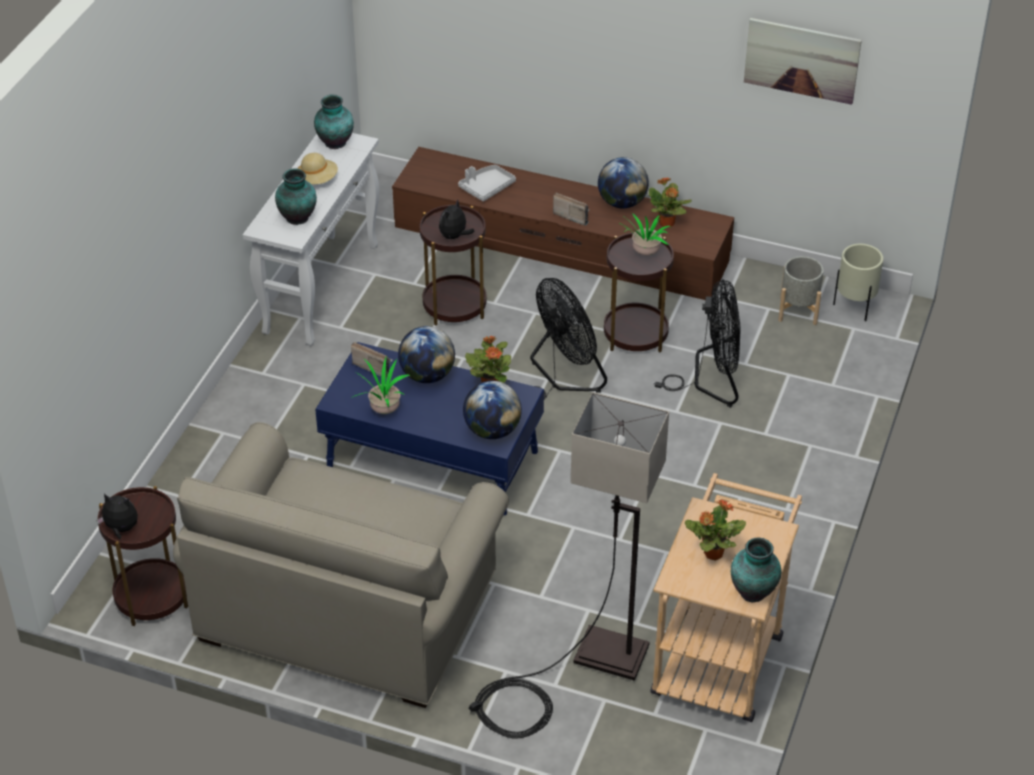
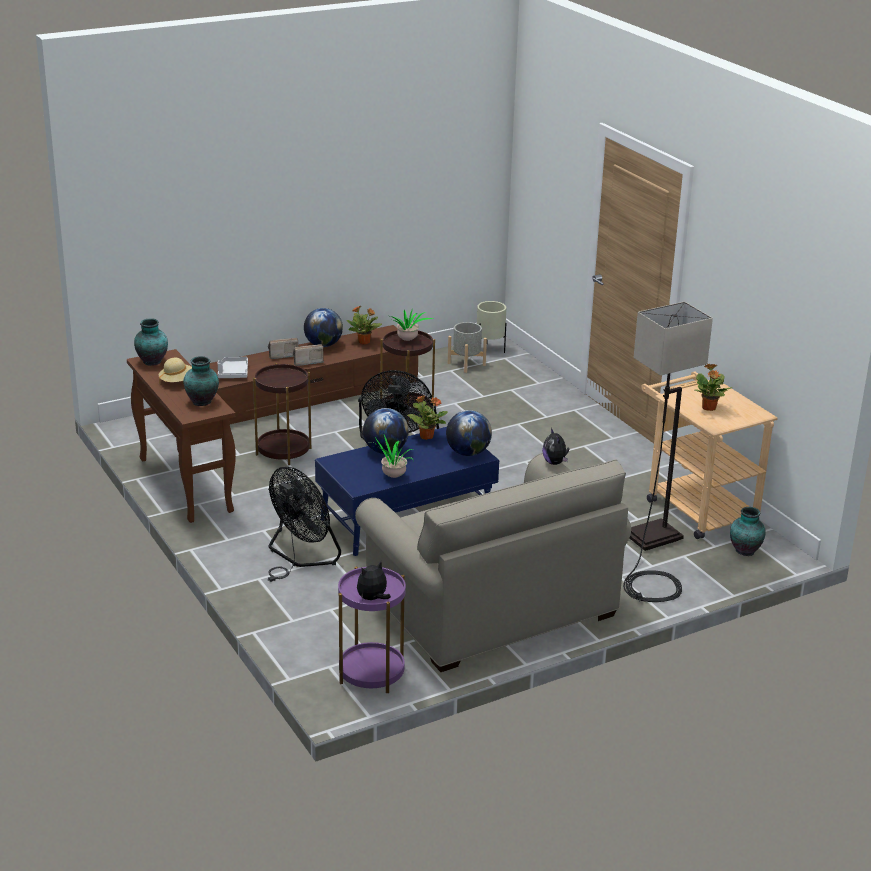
camera: 50 degrees left, 15 degrees down
brown side table [98,486,188,626] -> purple side table [338,566,406,693]
white console table [243,133,379,346] -> brown console table [127,349,236,523]
radio [351,342,393,378] -> radio moved to [268,338,298,359]
plush toy [439,199,475,240] -> plush toy moved to [542,428,569,465]
black fan [653,279,741,408] -> black fan moved to [268,467,341,582]
vase [731,538,781,602] -> vase moved to [730,507,766,556]
picture [744,18,862,105] -> none

